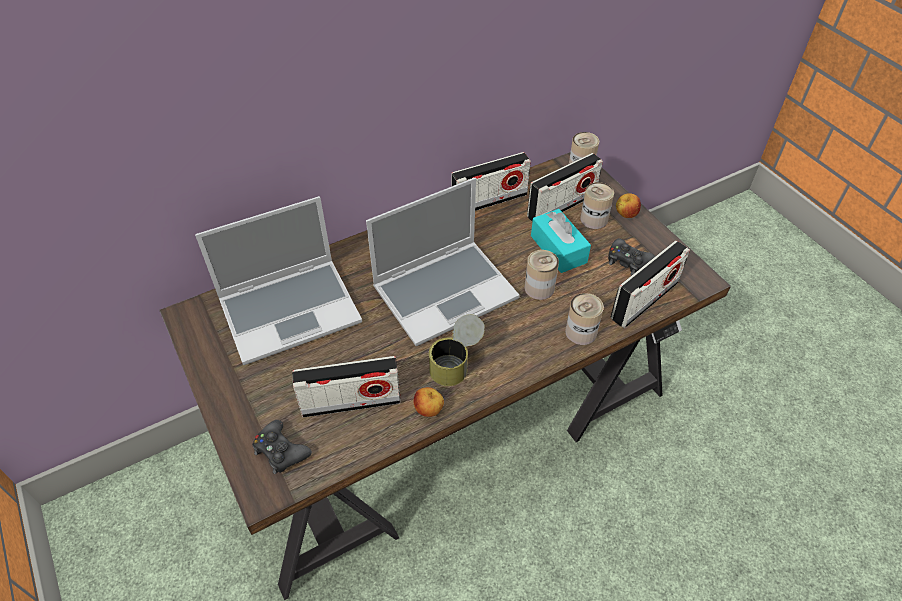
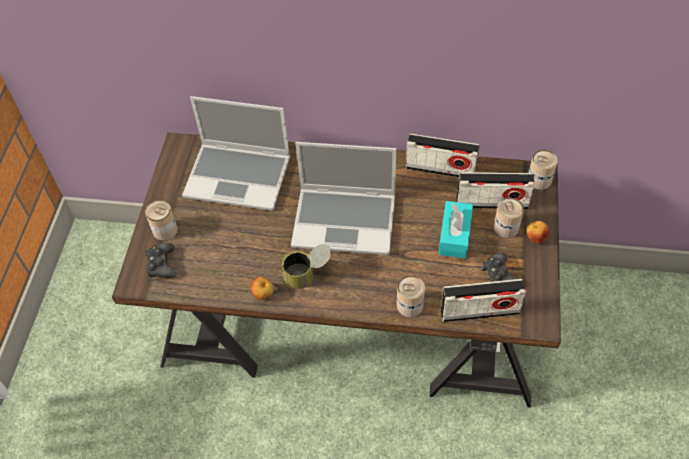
camera: 40 degrees right, 5 degrees up
radio [292,356,401,418] -> none
can [525,250,559,300] -> can moved to [145,201,178,241]

